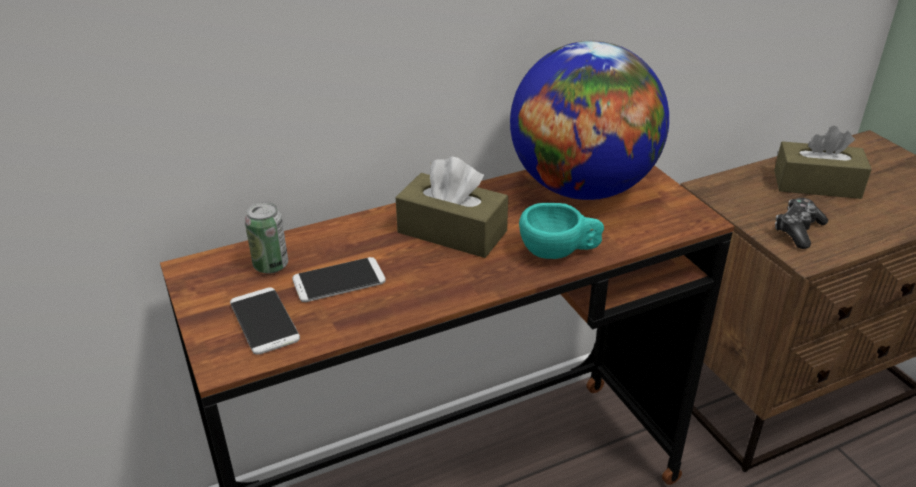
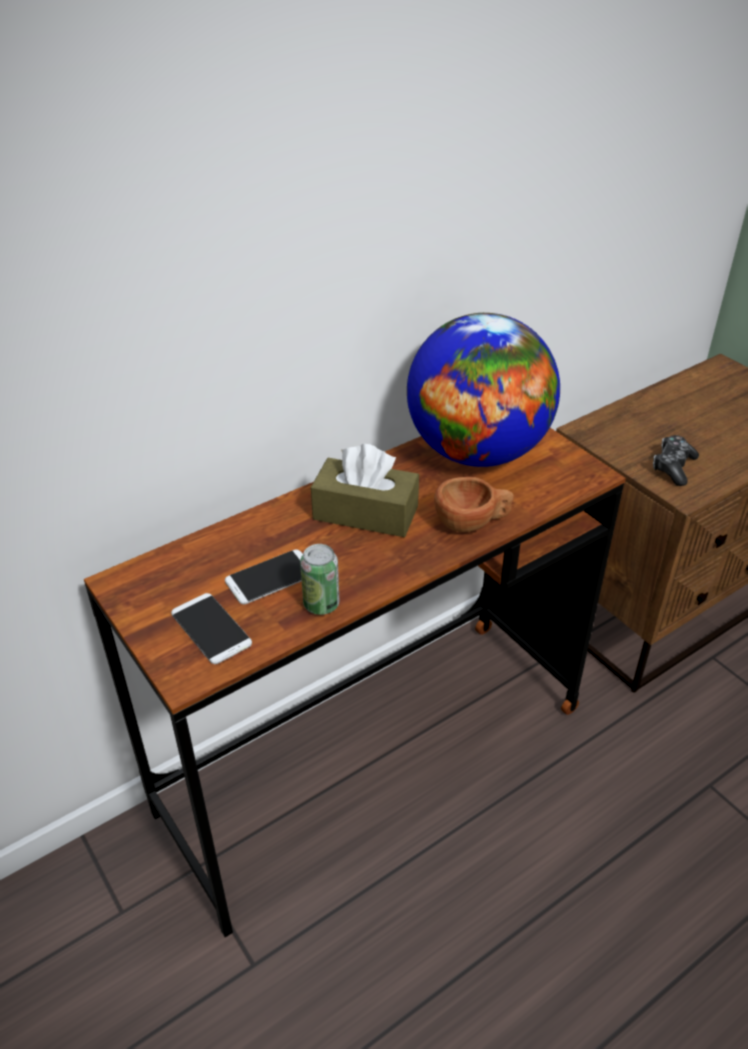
camera: 10 degrees left, 5 degrees up
can [245,202,288,274] -> can moved to [300,544,340,615]
turquoise cup [519,203,604,259] -> brown cup [434,477,514,532]
brown tissue box [774,126,872,199] -> none

